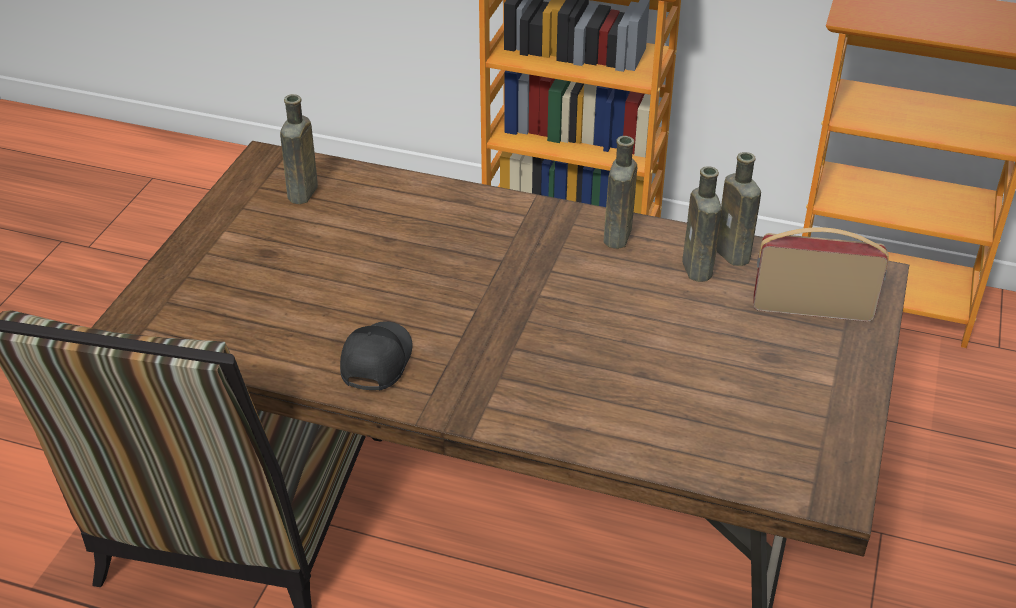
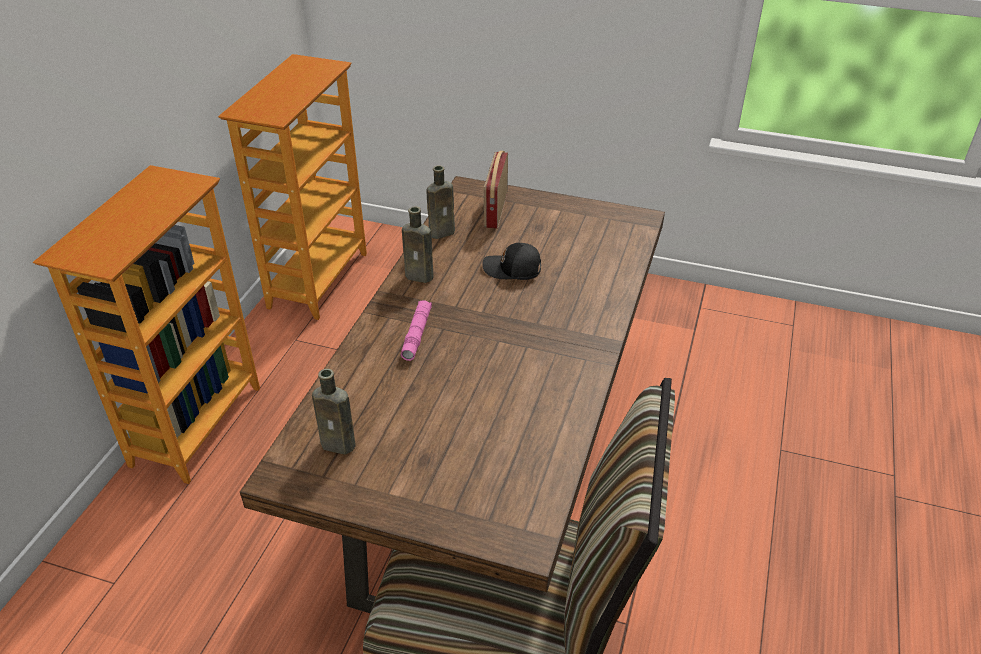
camera: 90 degrees left, 0 degrees up
black cap [340,321,412,390] -> black cap moved to [482,243,541,280]
brown bottle [682,166,722,282] -> none
none -> pink flashlight [401,300,432,361]

